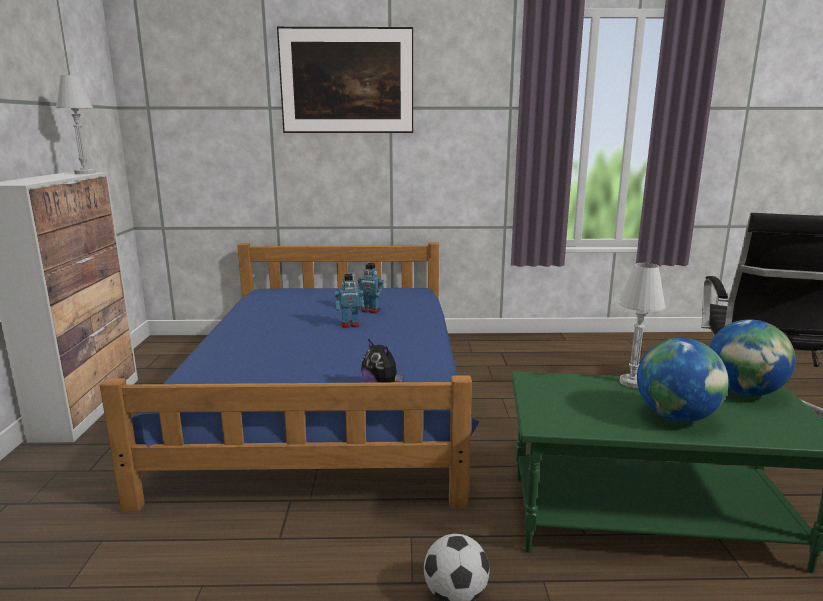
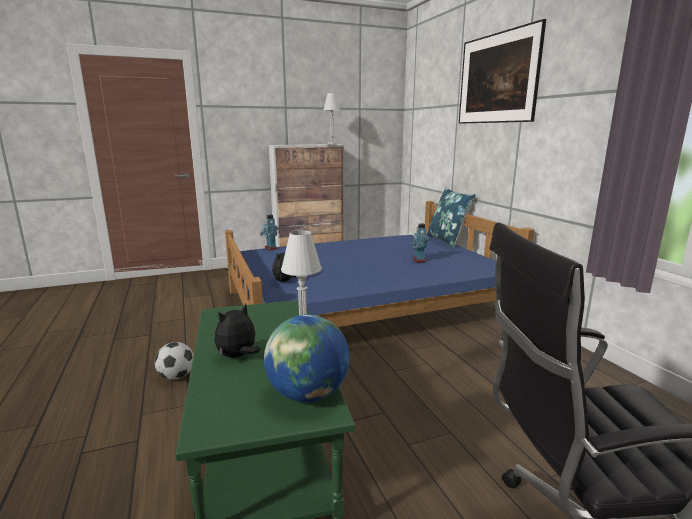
camera: 70 degrees right, 0 degrees up
toy robot [335,274,365,328] -> toy robot moved to [260,214,278,250]
globe [637,338,729,422] -> plush toy [215,304,260,358]
none -> blue pillow [427,188,476,248]

